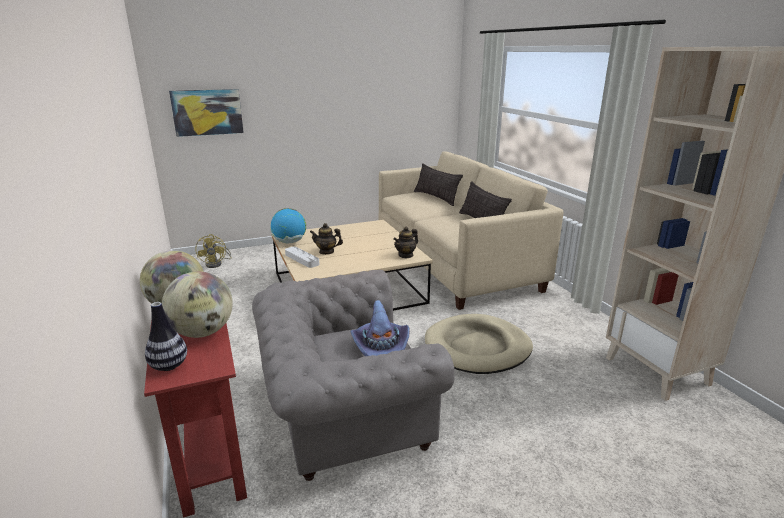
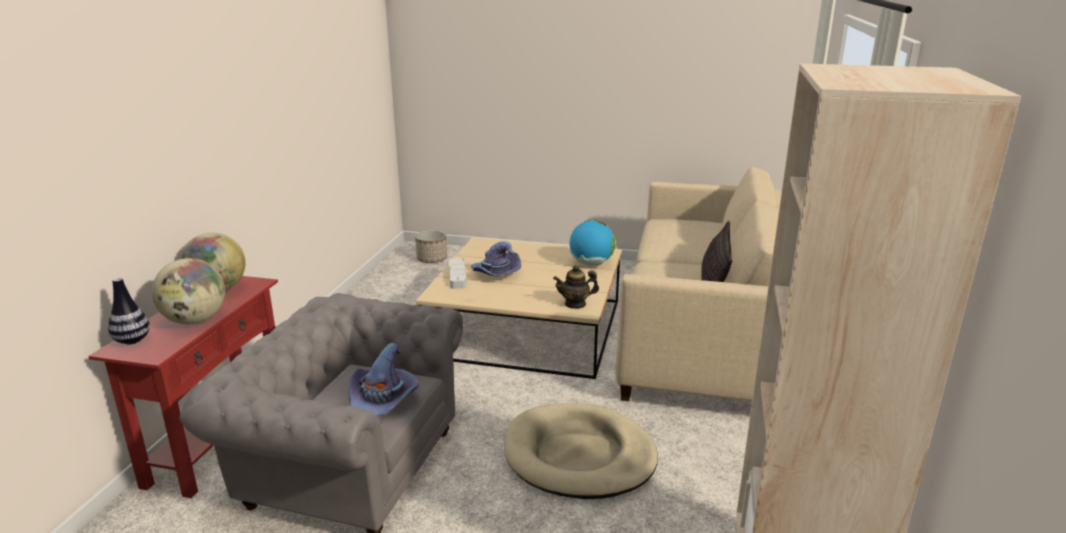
camera: 35 degrees right, 0 degrees up
picture [169,89,244,137] -> none
yellow fan [195,234,232,268] -> planter [415,230,447,263]
globe [270,208,306,243] -> globe moved to [569,220,615,266]
teapot [310,223,343,255] -> purple hat [471,241,521,277]
pillow [414,164,463,206] -> none

